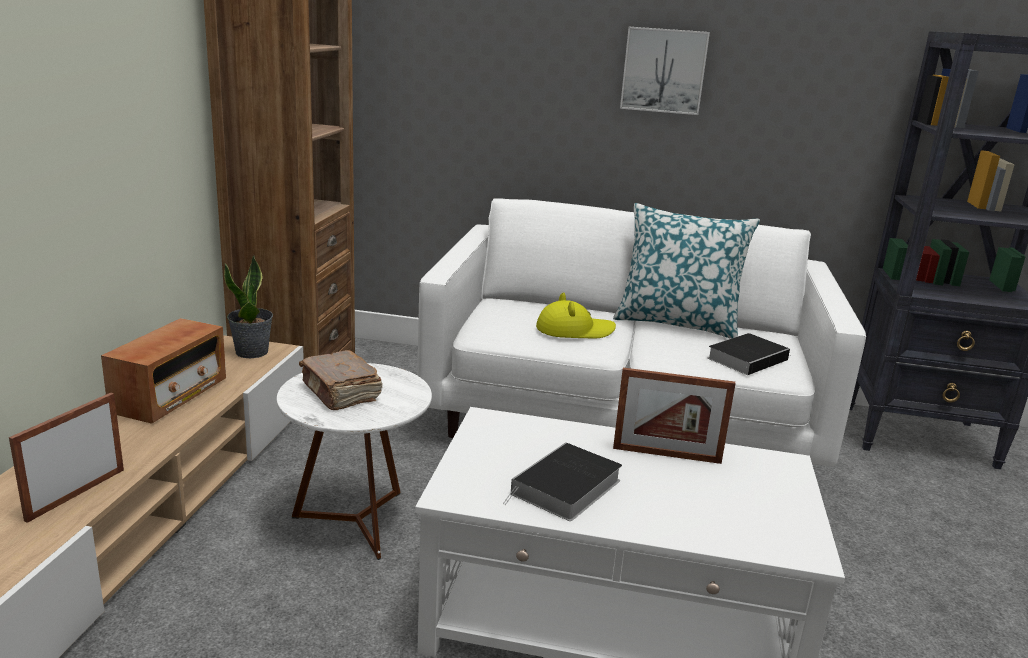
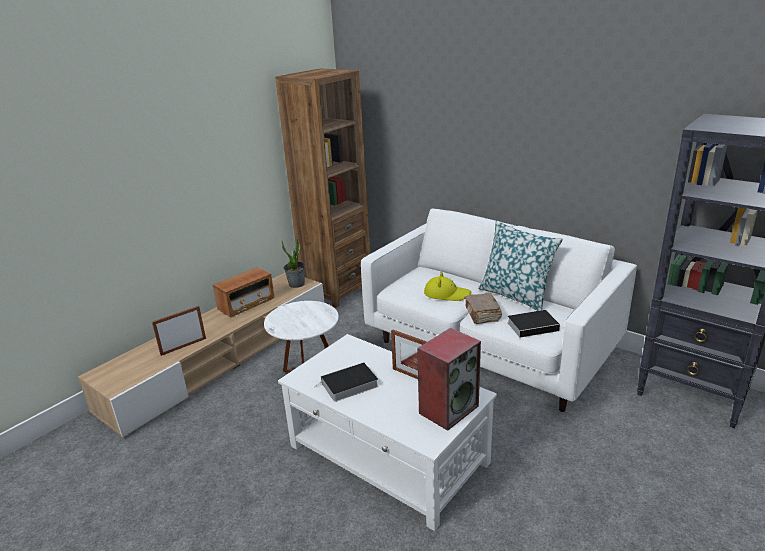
camera: 30 degrees right, 5 degrees up
brown book [299,350,383,410] -> brown book moved to [464,293,502,324]
picture [620,27,710,115] -> none
none -> speaker [417,328,481,431]

